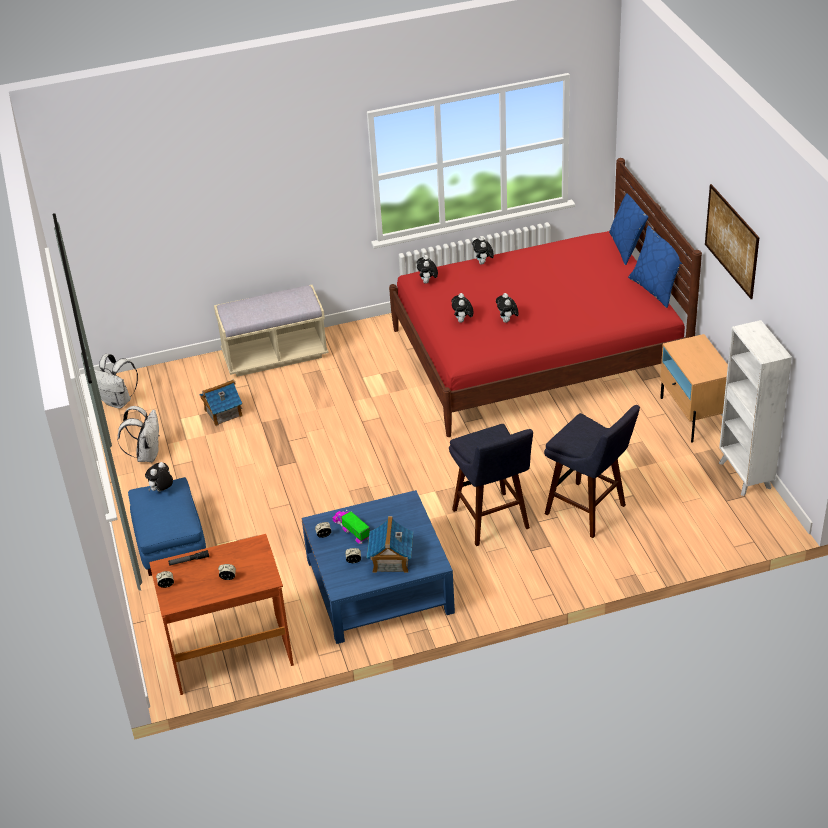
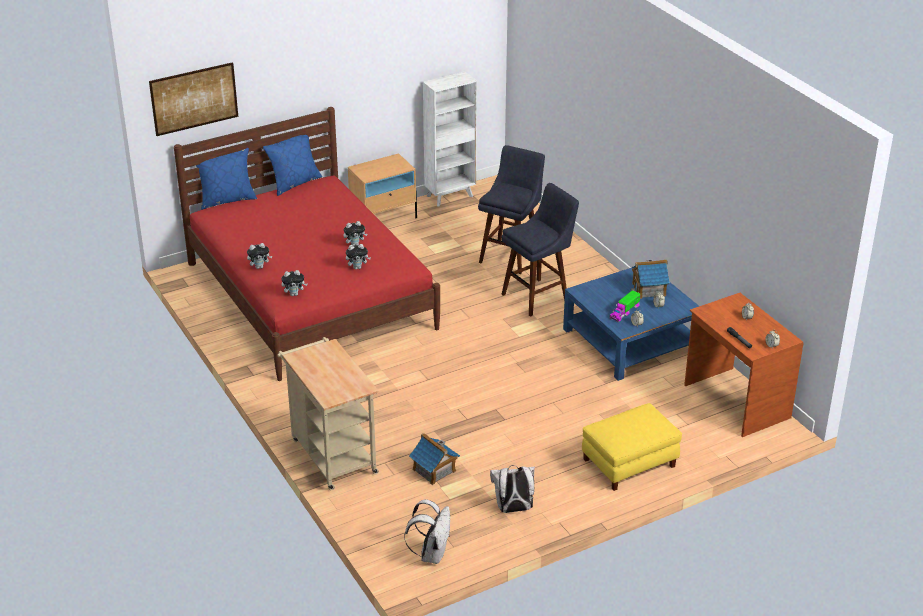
camera: 105 degrees left, 5 degrees down
blue ottoman [128,477,206,576] -> yellow ottoman [582,403,682,491]
plush toy [145,462,173,492] -> none
beige bench [214,285,329,377] -> beige cart [277,337,379,490]
picture [705,184,759,299] -> picture moved to [149,62,238,136]

